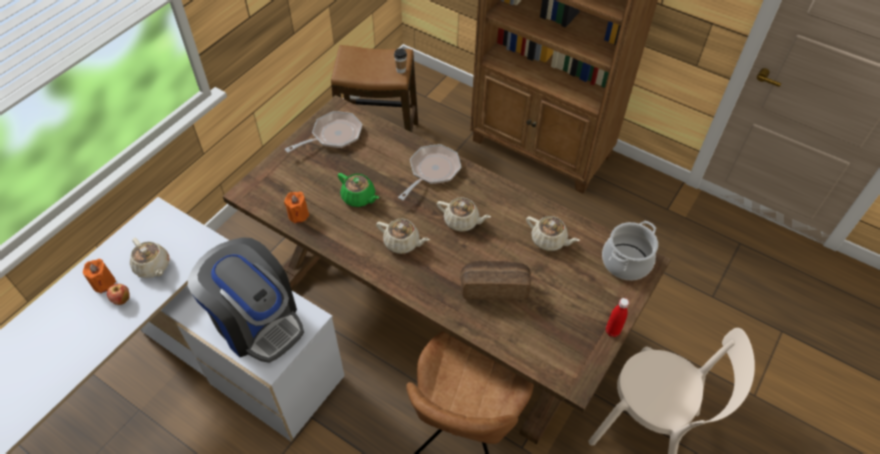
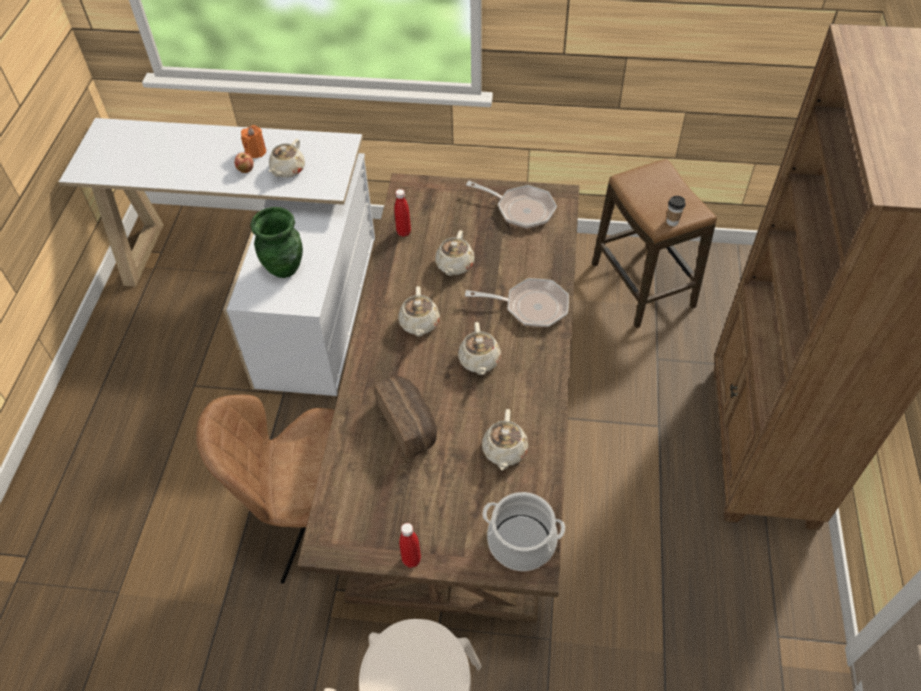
camera: 65 degrees right, 0 degrees up
coffee machine [188,237,304,363] -> green vase [250,207,303,278]
orange candle [284,192,309,224] -> red bottle [394,189,411,237]
green teapot [338,173,379,207] -> beige teapot [435,230,474,276]

